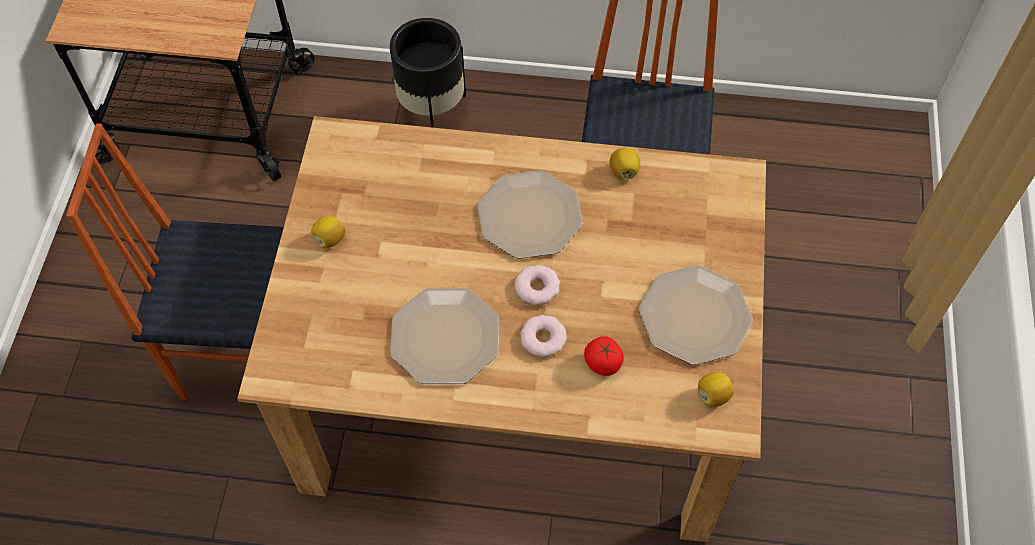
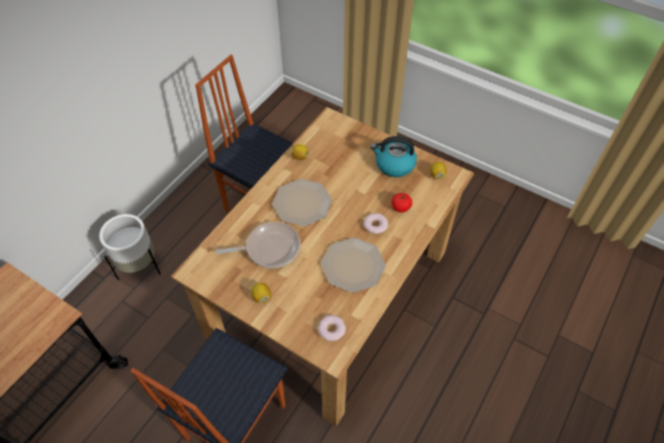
camera: 65 degrees left, 5 degrees down
black planter [390,18,466,128] -> white planter [99,214,161,280]
donut [515,265,560,305] -> donut moved to [318,315,346,341]
plate [639,265,753,365] -> kettle [370,136,417,177]
none -> frying pan [216,222,300,268]

